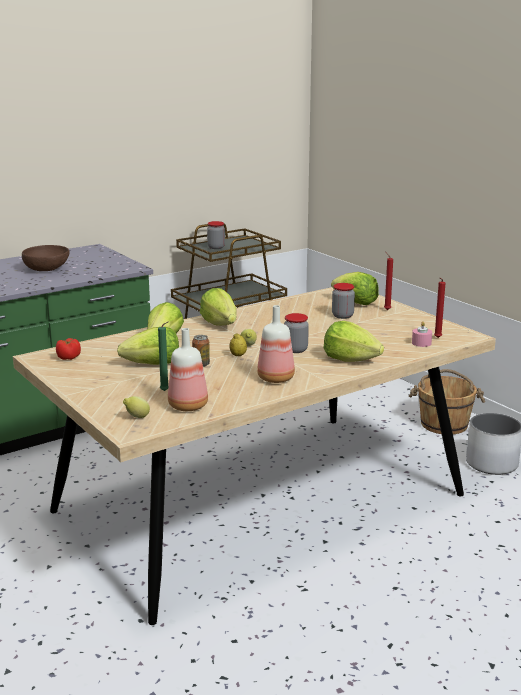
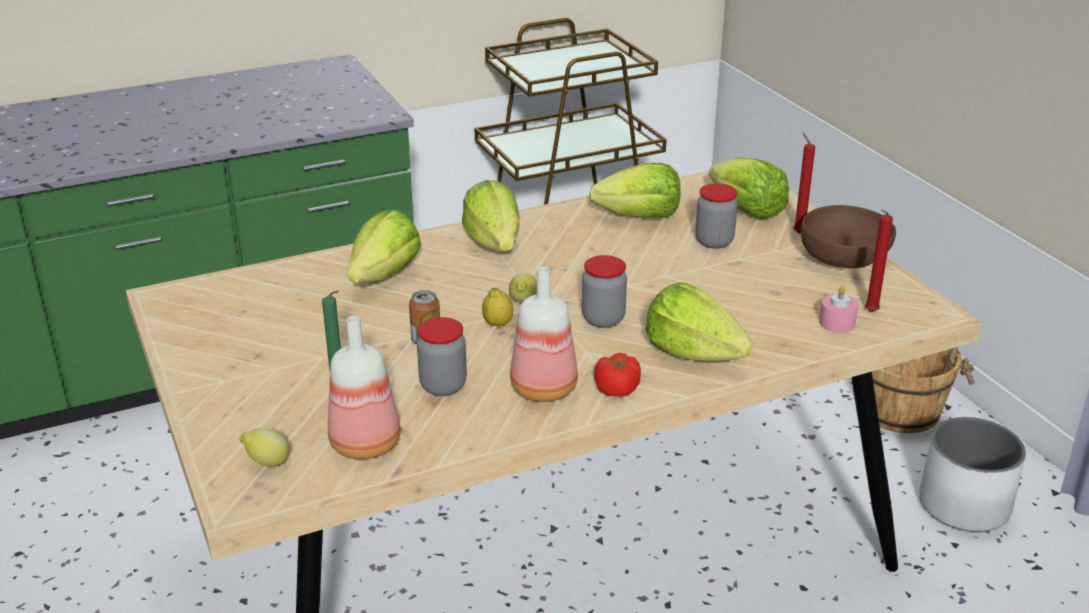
camera: 10 degrees right, 10 degrees up
brown bowl [22,245,70,271] -> brown bowl moved to [801,205,896,268]
tomato [56,338,81,360] -> tomato moved to [594,353,641,397]
lettuce [117,327,179,365] -> lettuce moved to [589,163,681,218]
jar [207,221,225,249] -> jar moved to [417,317,467,396]

